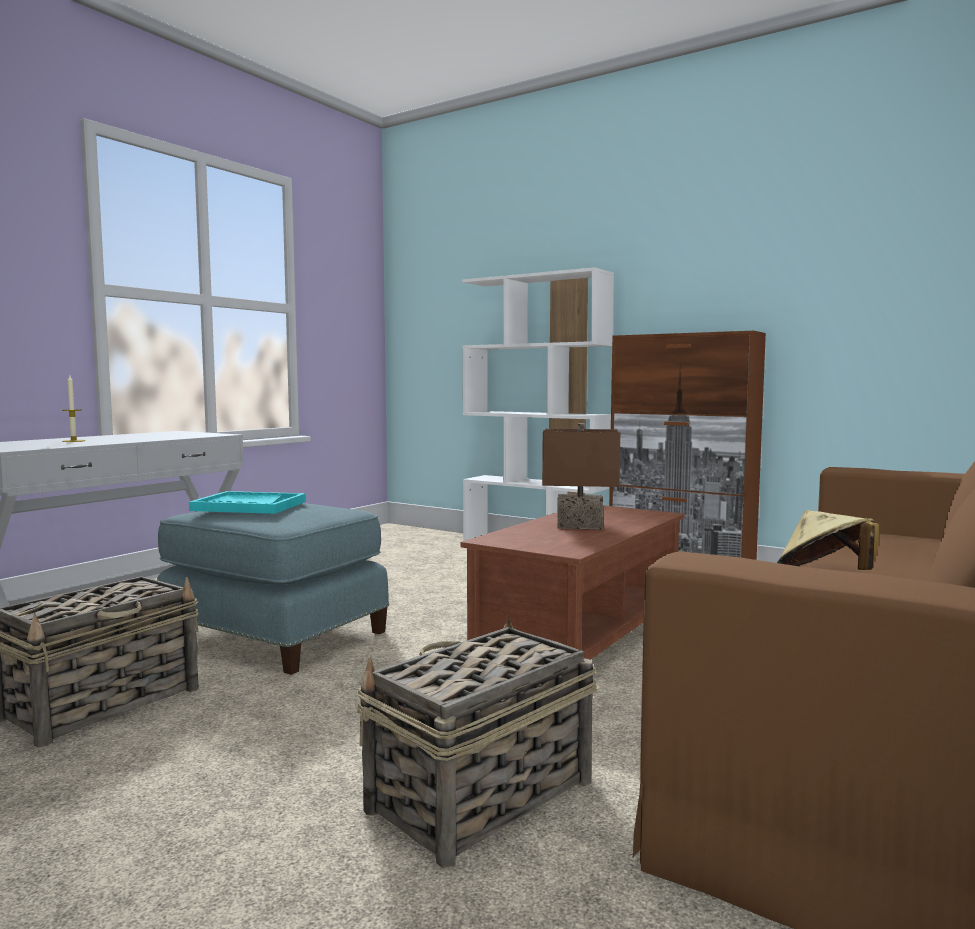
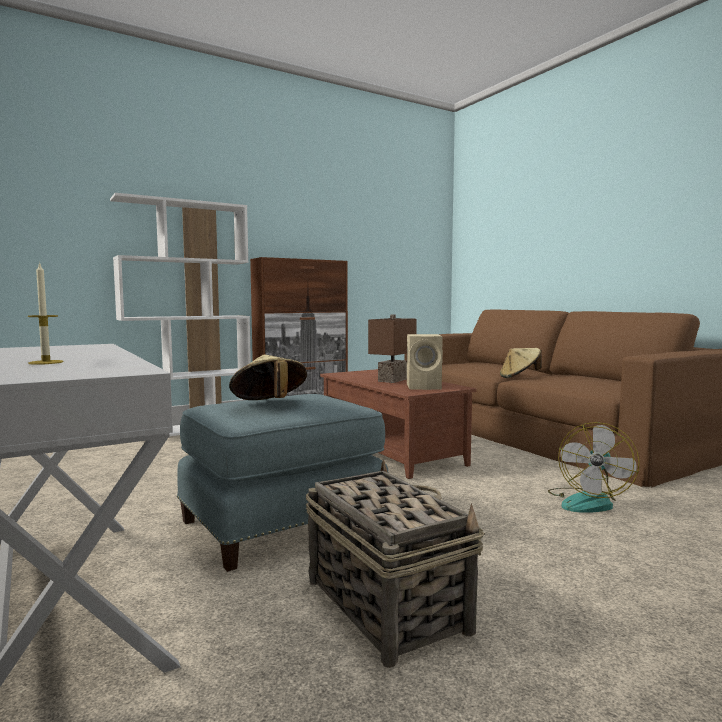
camera: 65 degrees left, 0 degrees up
turquoise tray [189,491,306,514] -> beige hat [229,354,307,400]
basket [356,614,597,868] -> fan [548,422,640,513]
none -> beige speaker [407,334,443,390]

